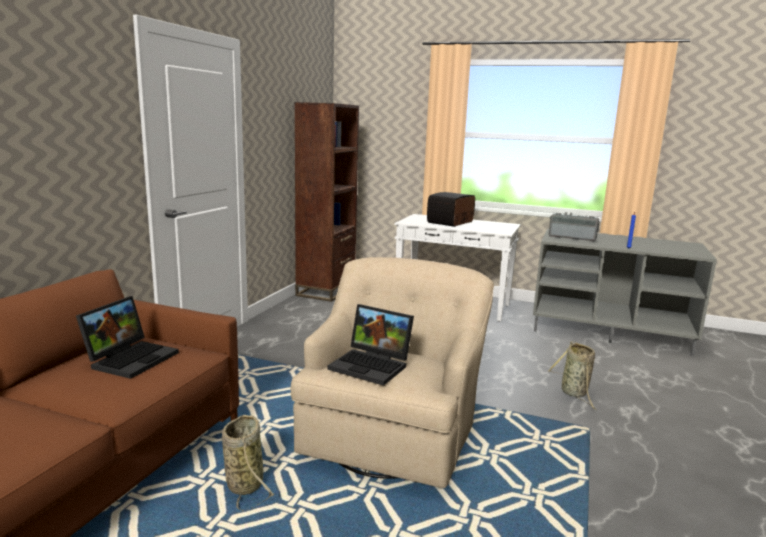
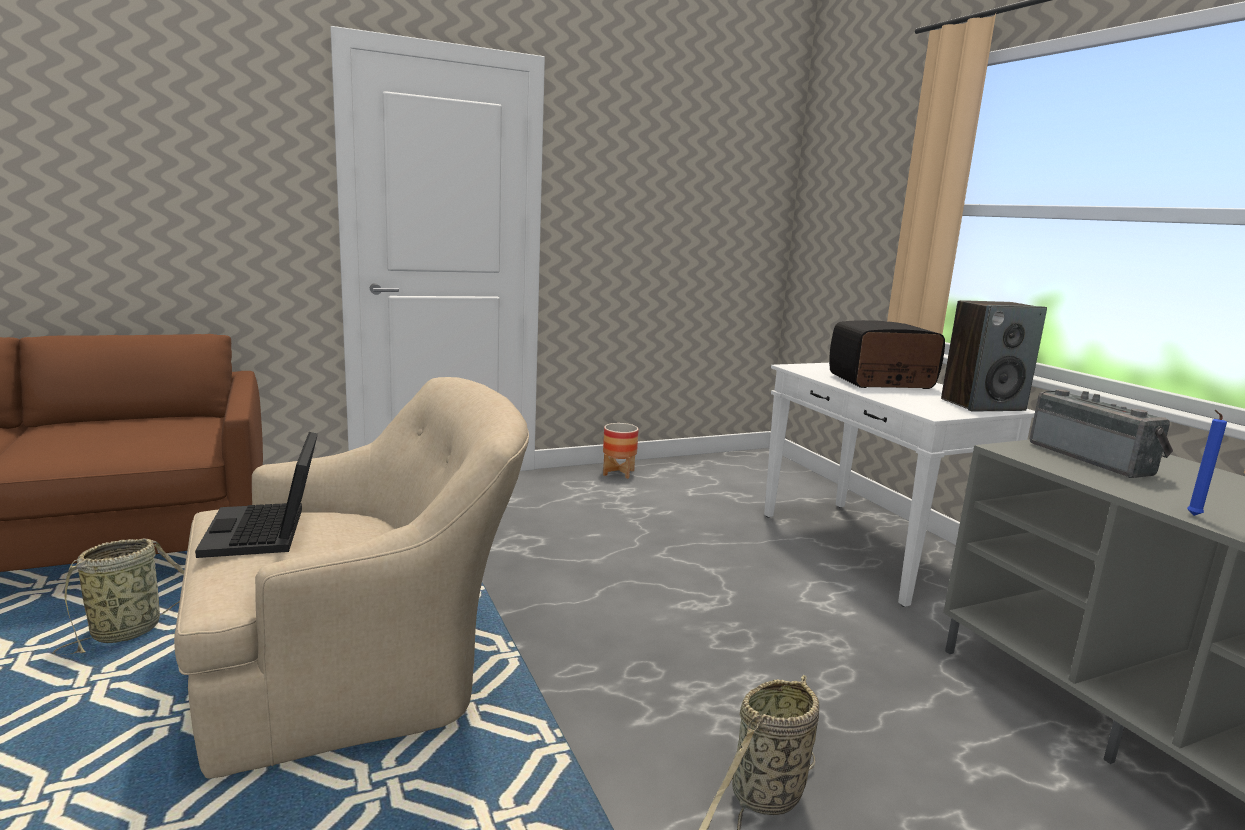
camera: 45 degrees right, 0 degrees up
laptop [76,296,179,379] -> none
brown bookcase [294,102,359,302] -> none
none -> planter [603,423,639,479]
none -> speaker [941,300,1047,411]

